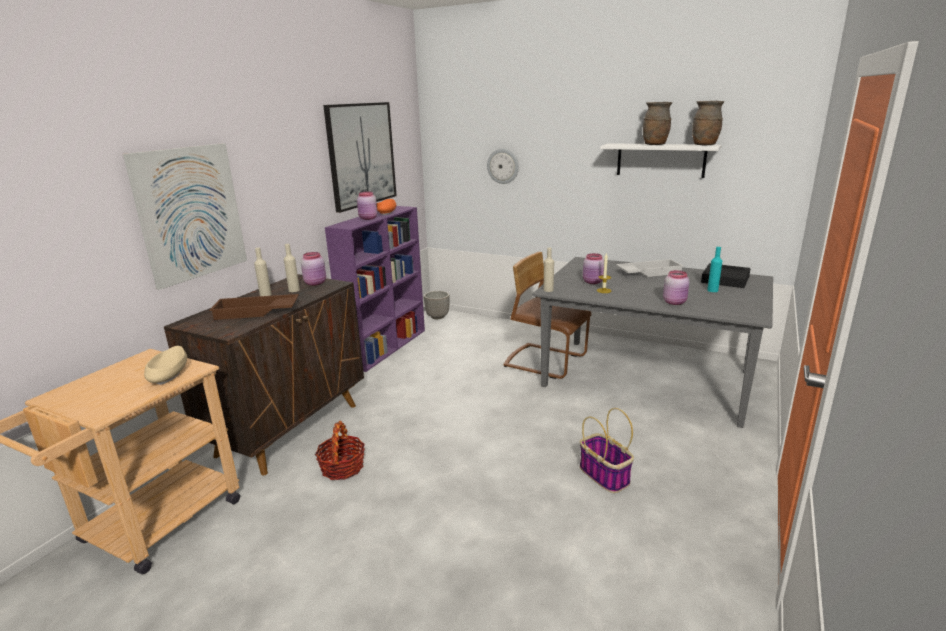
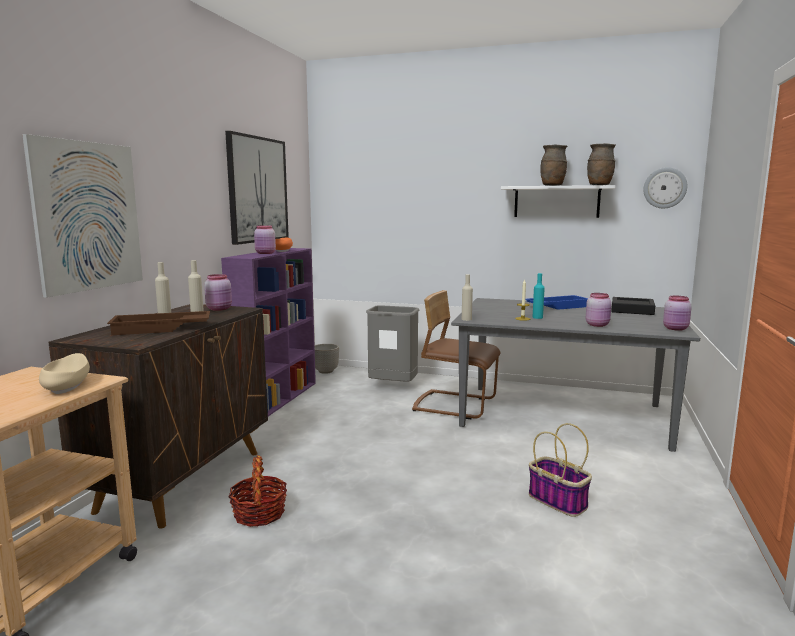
camera: 10 degrees left, 10 degrees down
wall clock [487,149,519,184] -> wall clock moved to [643,167,687,208]
pink jar [583,253,604,284] -> pink jar moved to [663,296,692,331]
white tray [616,259,684,277] -> blue tray [525,295,588,310]
turquoise bottle [707,247,722,292] -> turquoise bottle moved to [532,273,545,319]
none -> grey trash can [366,305,420,381]

